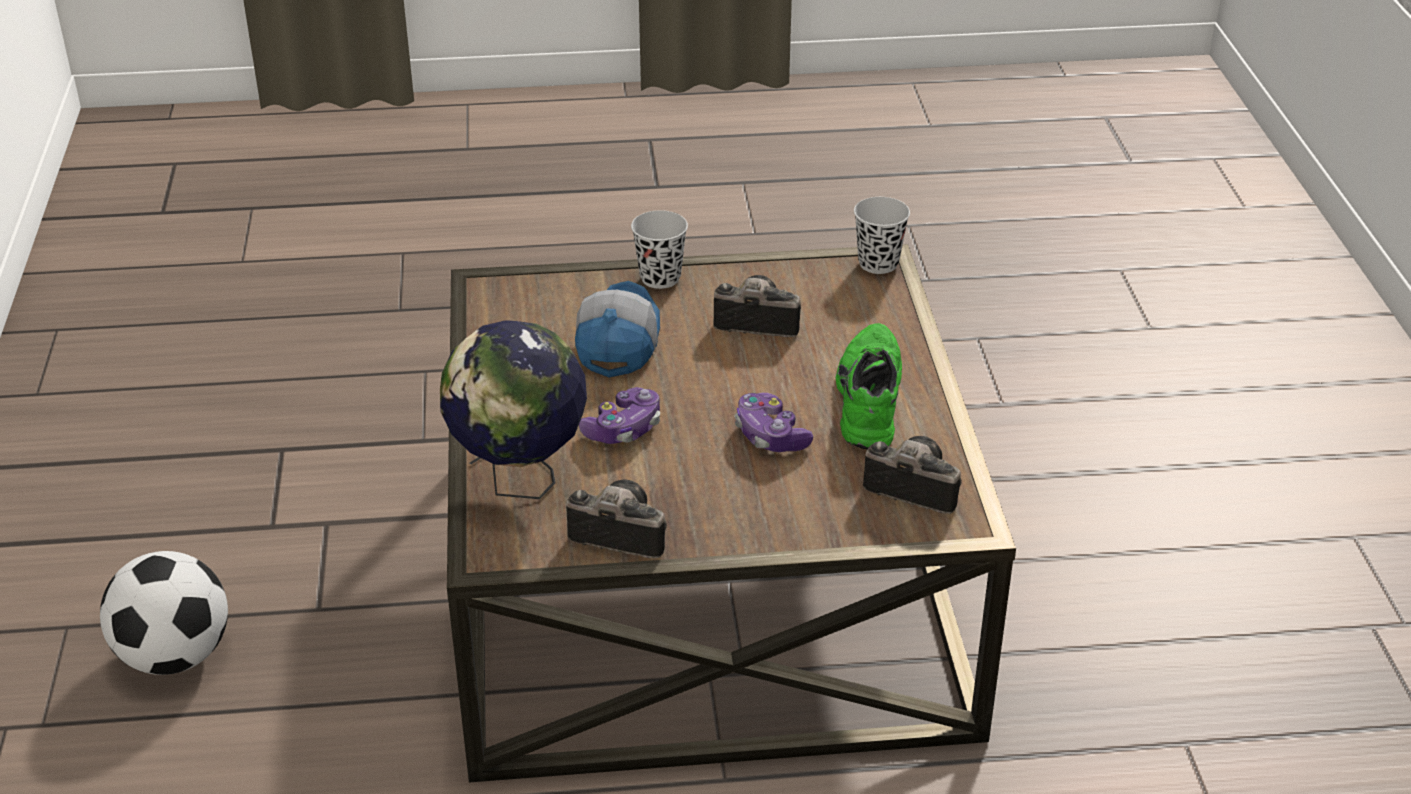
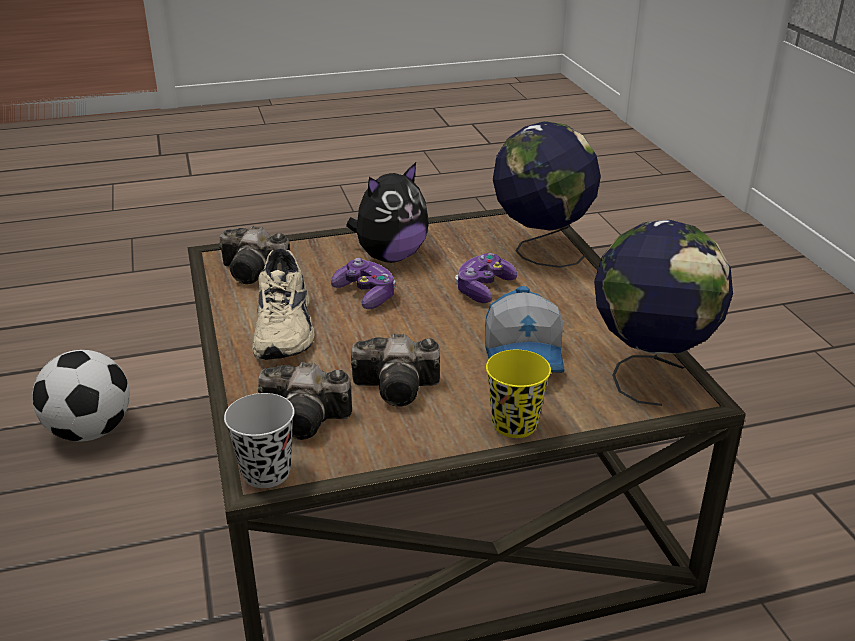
camera: 170 degrees right, 5 degrees down
football [100,551,228,675] -> football moved to [32,350,130,442]
camera [566,480,667,558] -> camera moved to [258,362,352,440]
black cup [631,210,688,289] -> yellow cup [486,350,551,438]
green shoe [836,323,902,449] -> beige shoe [252,249,315,360]
none -> plush toy [346,162,429,263]
none -> globe [594,220,733,406]

